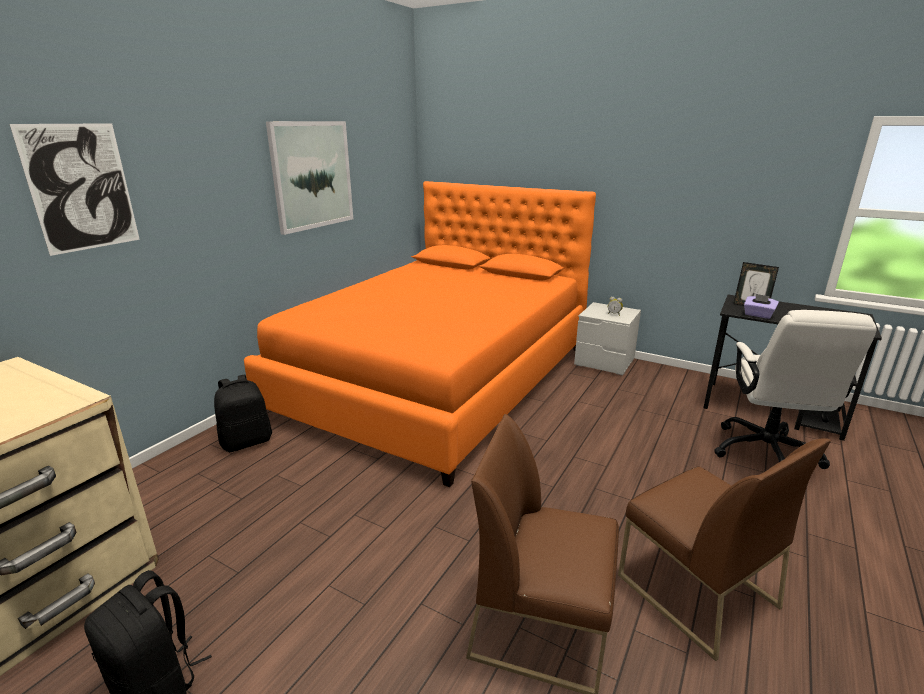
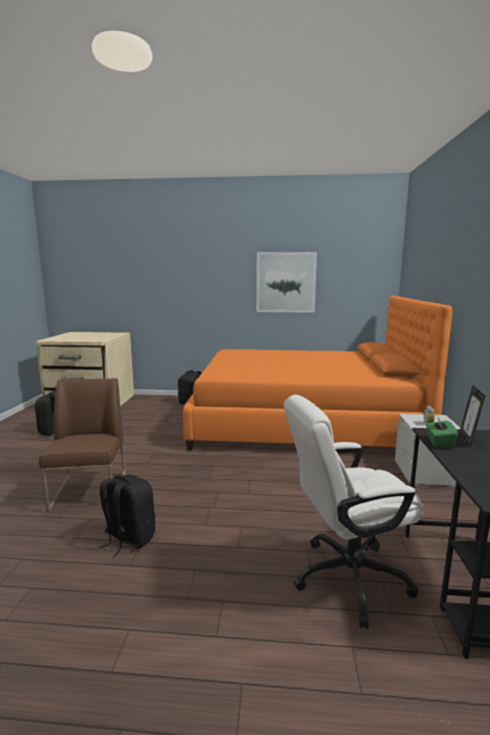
camera: 65 degrees right, 10 degrees down
picture [9,123,140,256] -> none
brown chair [618,438,831,661] -> black backpack [98,475,155,558]
purple tissue box [744,294,779,319] -> green tissue box [426,417,458,449]

